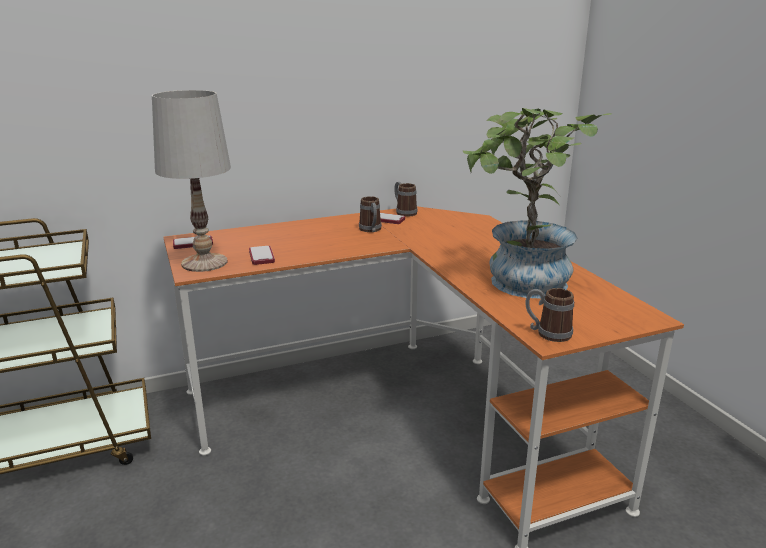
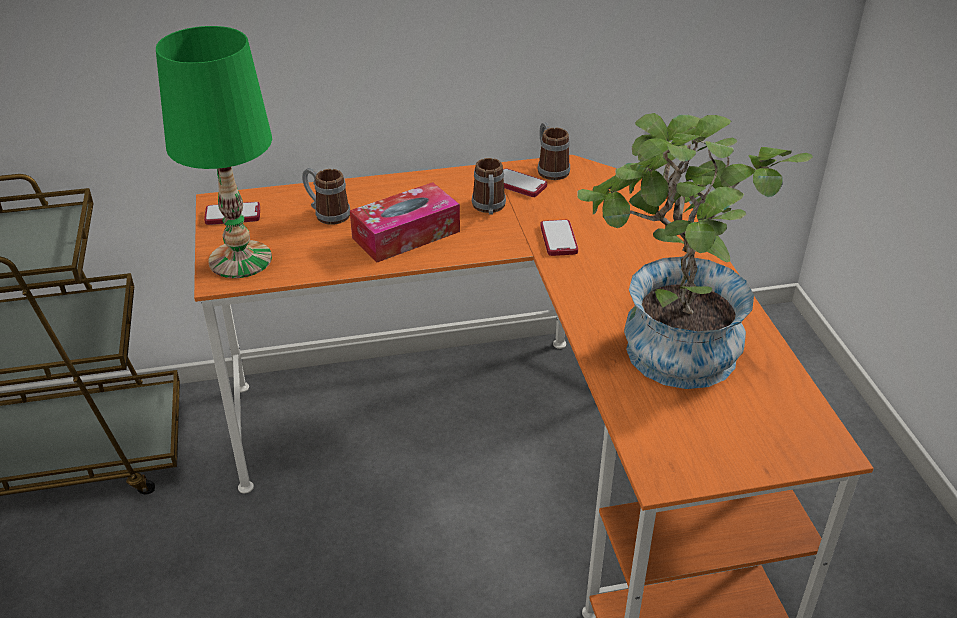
camera: 10 degrees right, 15 degrees up
white table lamp [152,90,231,272] -> green table lamp [156,26,272,278]
phone [249,246,275,265] -> phone moved to [540,220,578,256]
mug [525,288,574,342] -> mug moved to [302,168,350,225]
none -> tissue box [350,182,460,262]

